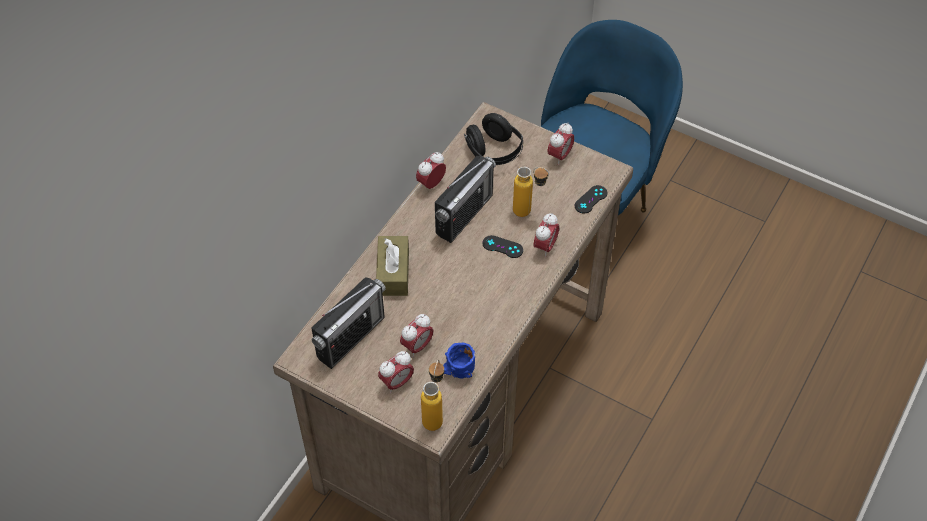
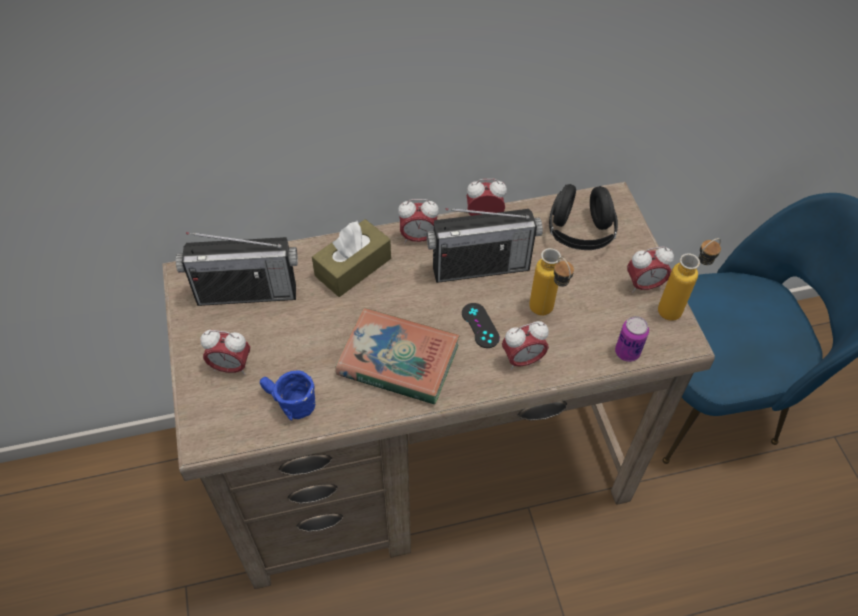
camera: 45 degrees right, 0 degrees up
alarm clock [400,314,434,357] -> alarm clock moved to [398,199,439,243]
bottle [421,360,444,431] -> bottle moved to [658,238,721,321]
black game controller [575,185,607,213] -> can [615,316,649,362]
none -> book [335,308,460,404]

